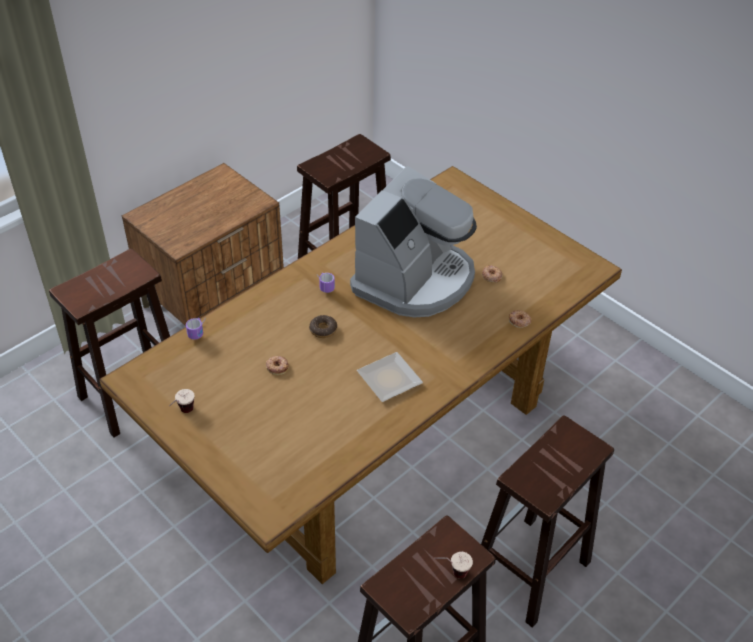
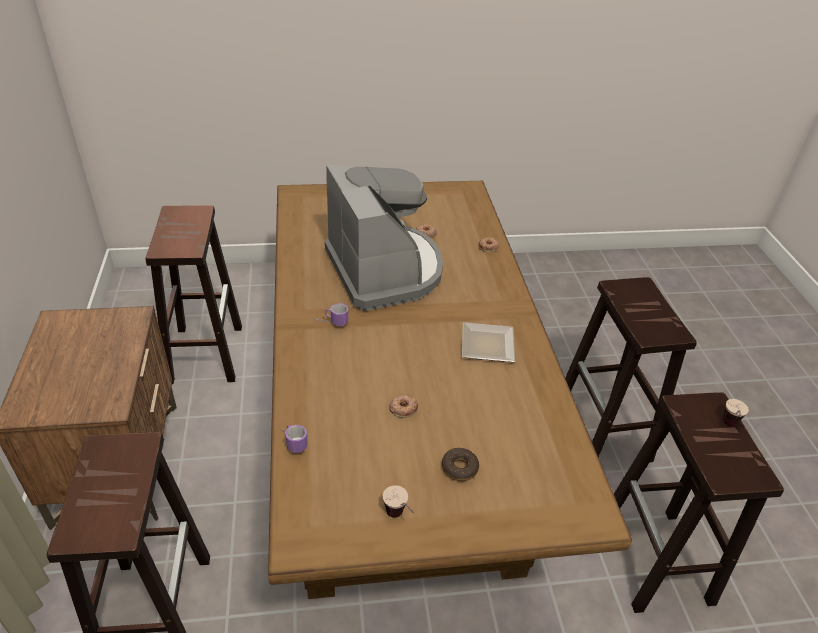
camera: 55 degrees left, 5 degrees down
donut [309,315,337,338] -> donut moved to [442,448,479,481]

